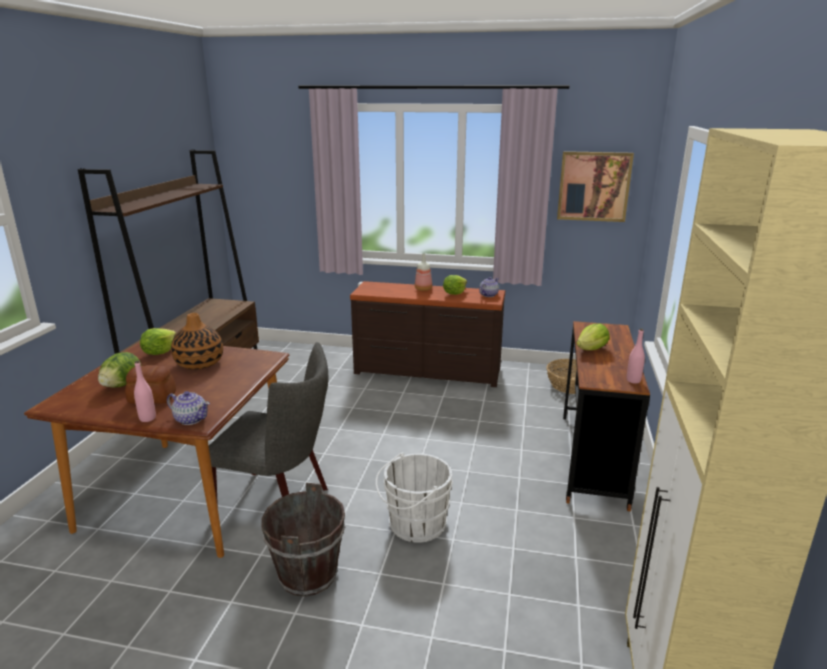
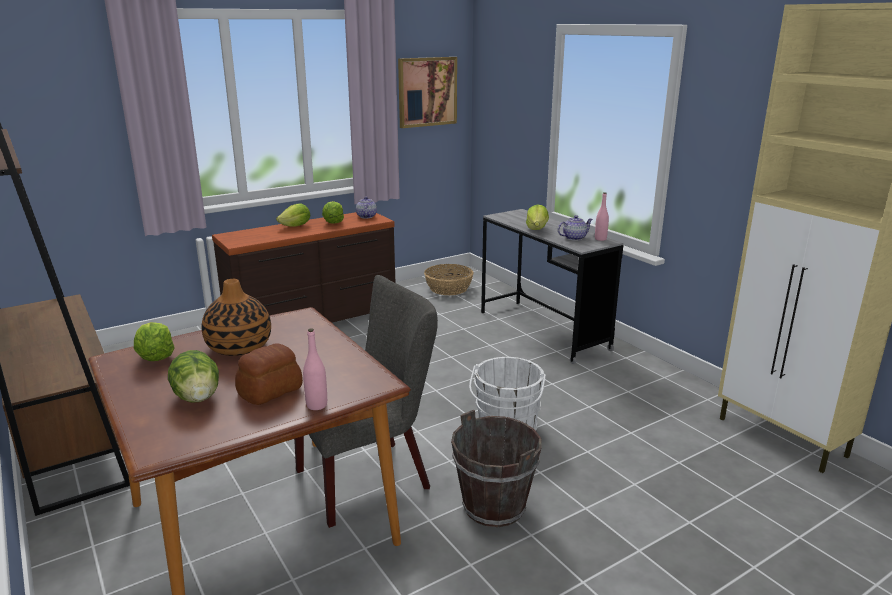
camera: 45 degrees left, 0 degrees up
teapot [167,391,210,425] -> teapot moved to [558,215,593,241]
bottle [415,253,432,291] -> lettuce [276,203,310,226]
brown desk [563,321,650,511] -> grey desk [481,209,623,364]

